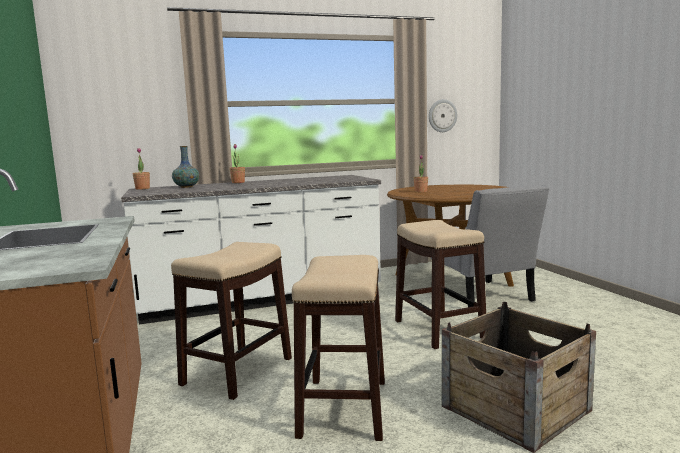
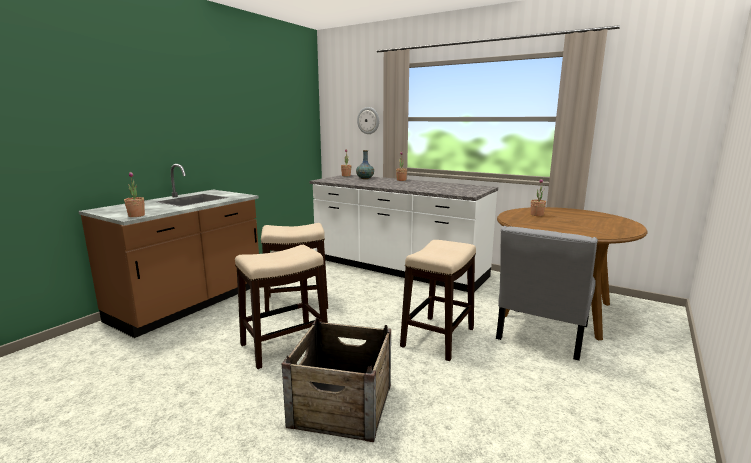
camera: 50 degrees right, 5 degrees up
wall clock [429,99,457,132] -> wall clock moved to [357,107,379,134]
none -> potted plant [124,172,145,217]

